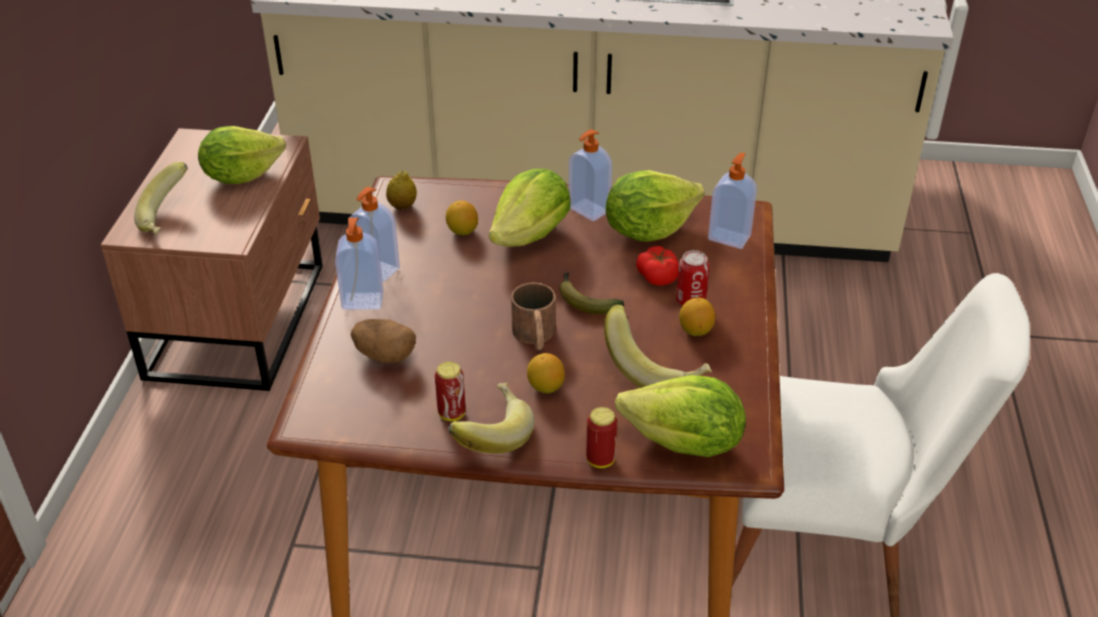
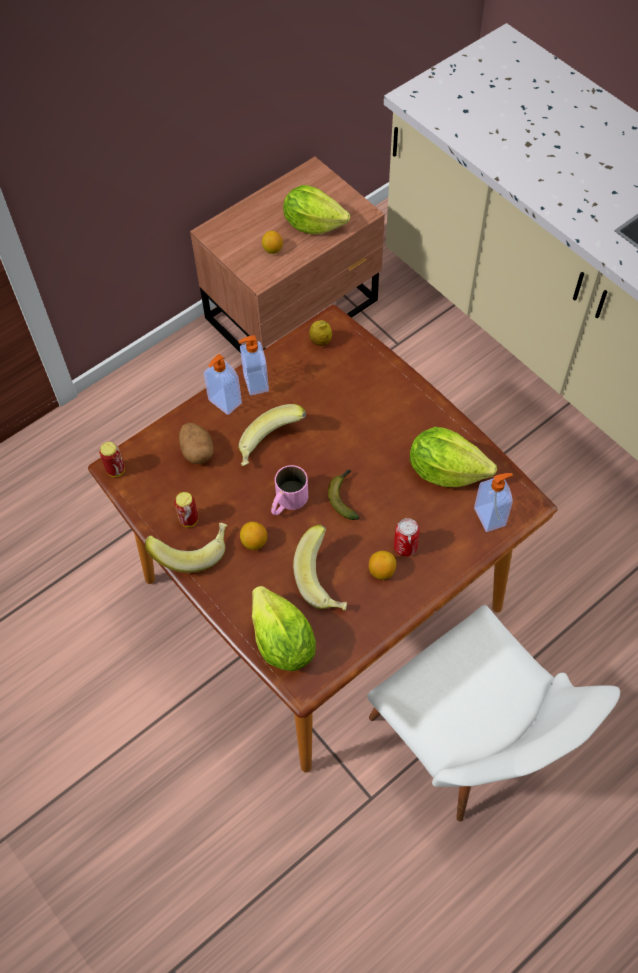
camera: 45 degrees right, 20 degrees up
banana [134,162,188,234] -> banana moved to [239,404,306,466]
lemon [446,200,478,235] -> lemon moved to [262,231,283,254]
lettuce [489,169,570,247] -> none
brown mug [511,282,555,350] -> pink mug [271,465,308,515]
soap dispenser [569,129,612,221] -> none
can [586,407,618,468] -> can moved to [99,442,125,477]
tomato [636,246,679,286] -> none

